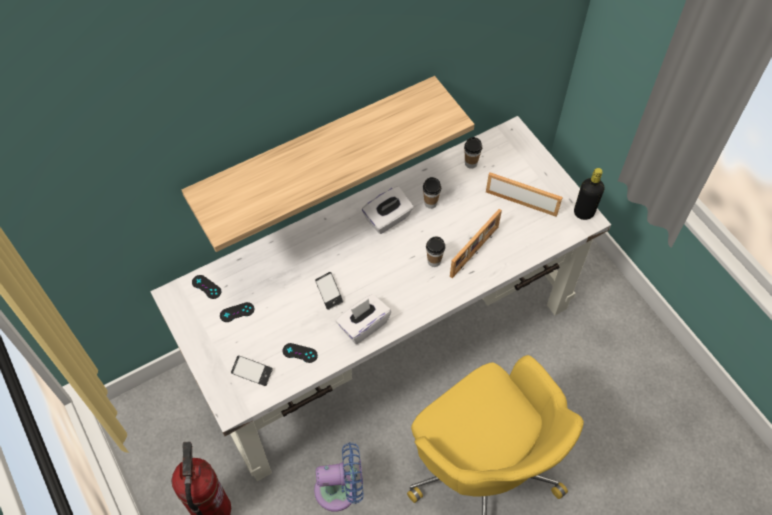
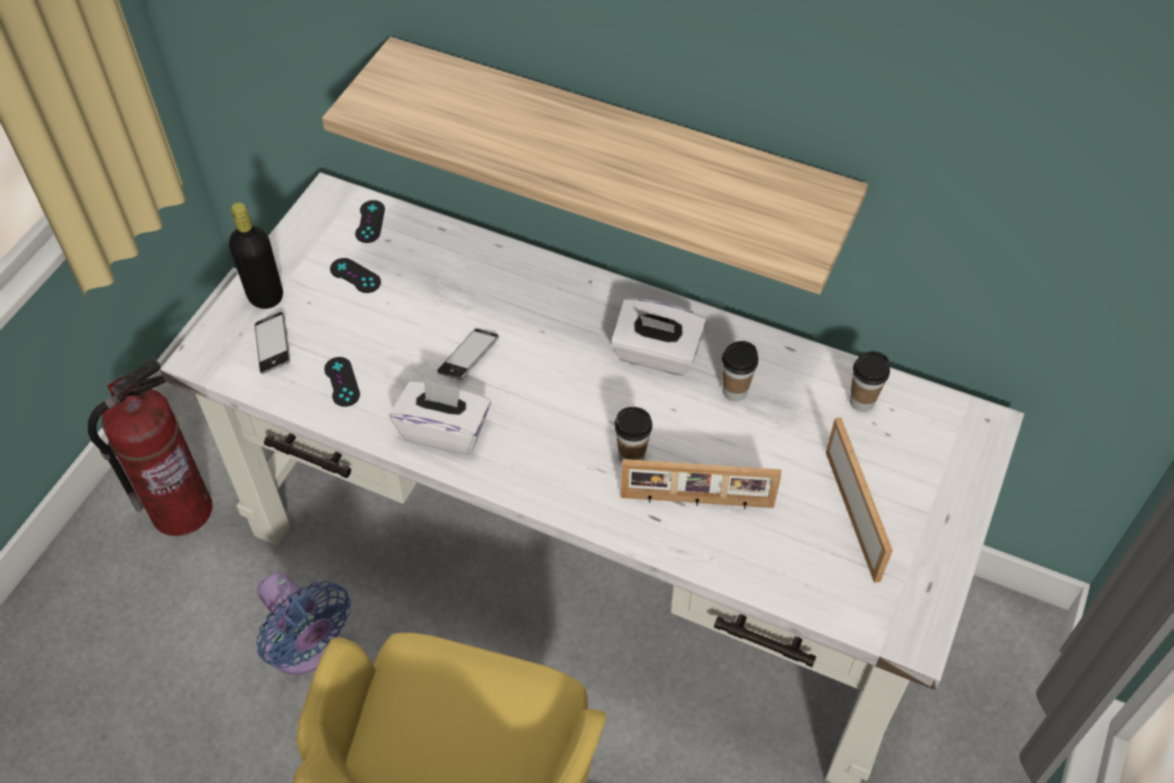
camera: 55 degrees right, 5 degrees down
black bottle [574,168,605,220] -> black bottle moved to [229,203,283,309]

